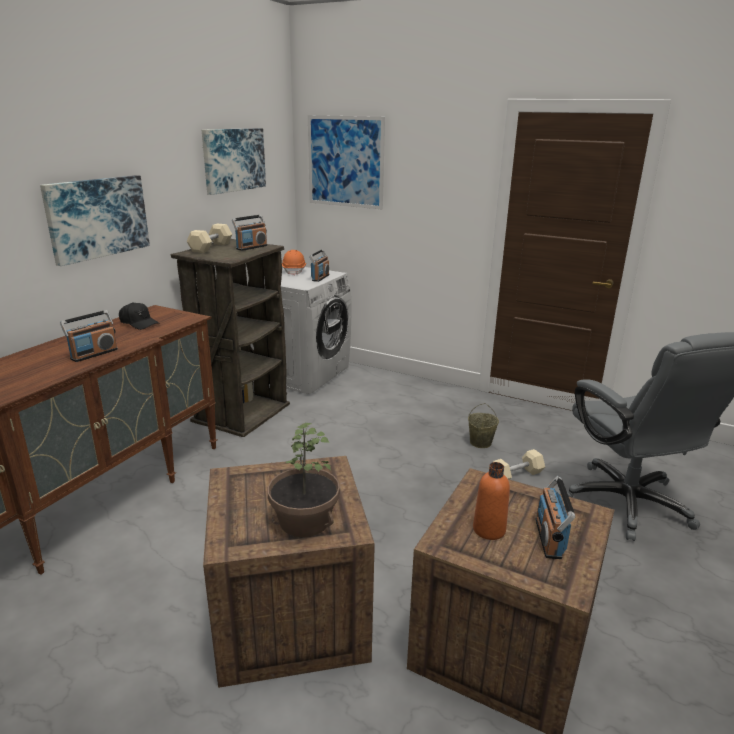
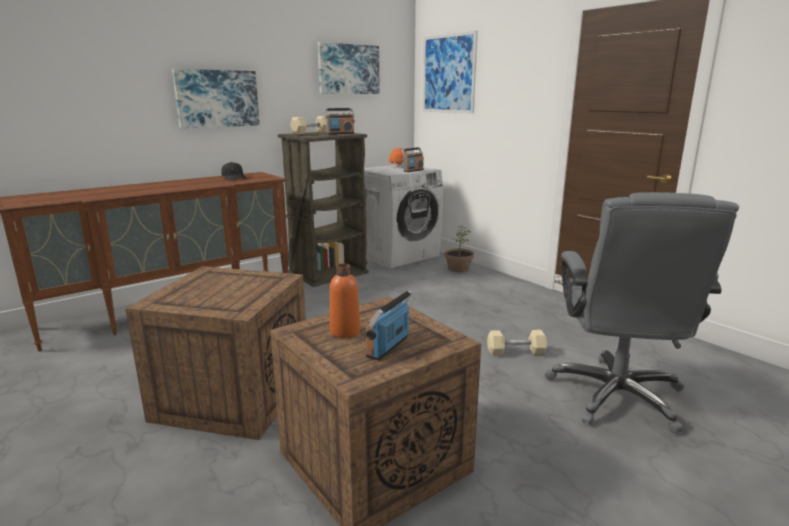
camera: 25 degrees right, 5 degrees down
radio [60,310,118,362] -> none
potted plant [268,423,340,537] -> potted plant moved to [444,226,474,272]
beige bucket [468,403,499,448] -> none

